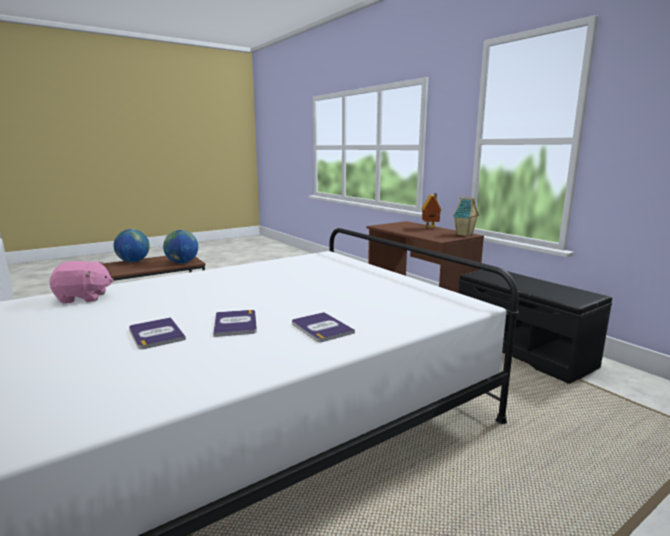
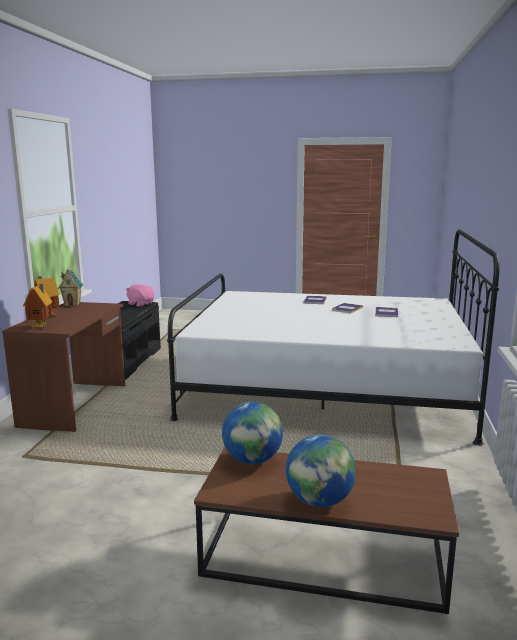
camera: 135 degrees left, 0 degrees up
pink plush toy [49,261,114,303] -> pink plush toy moved to [126,284,154,307]
none -> toy house [23,284,52,327]

